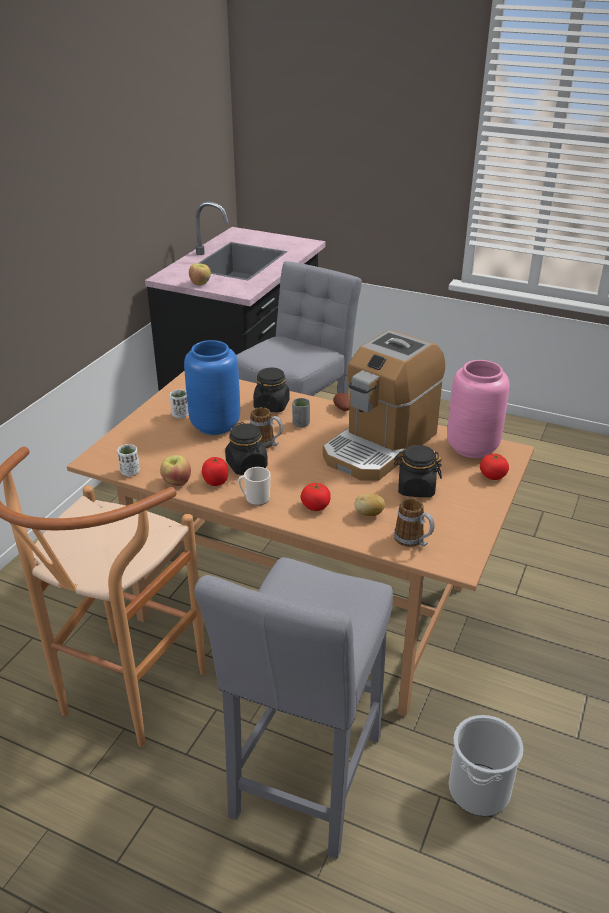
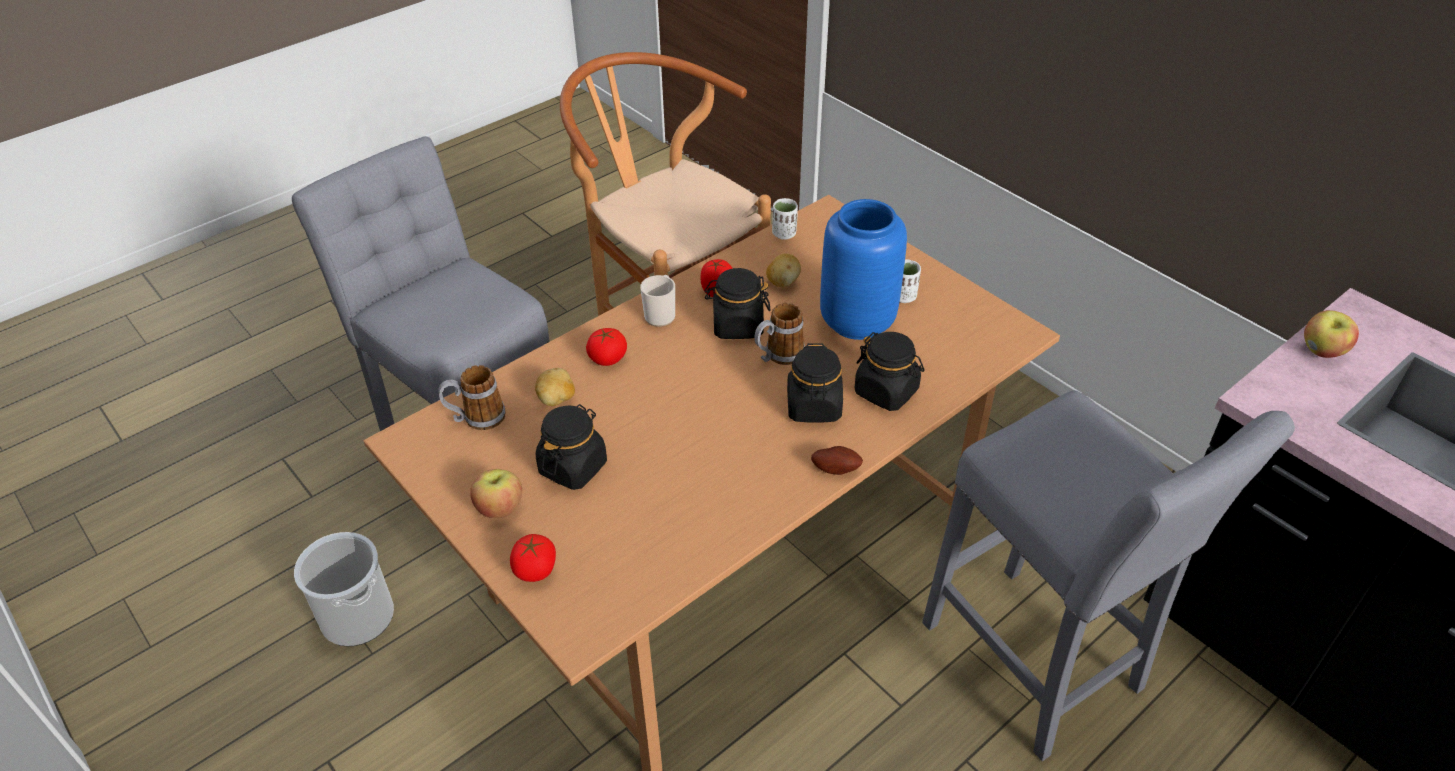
camera: 115 degrees right, 10 degrees up
apple [160,455,191,486] -> apple moved to [470,469,522,518]
grey cup [292,398,310,427] -> black jar [787,343,843,422]
coffee machine [323,330,445,481] -> none
pink vase [447,360,509,458] -> none
none -> potato [766,253,801,287]

